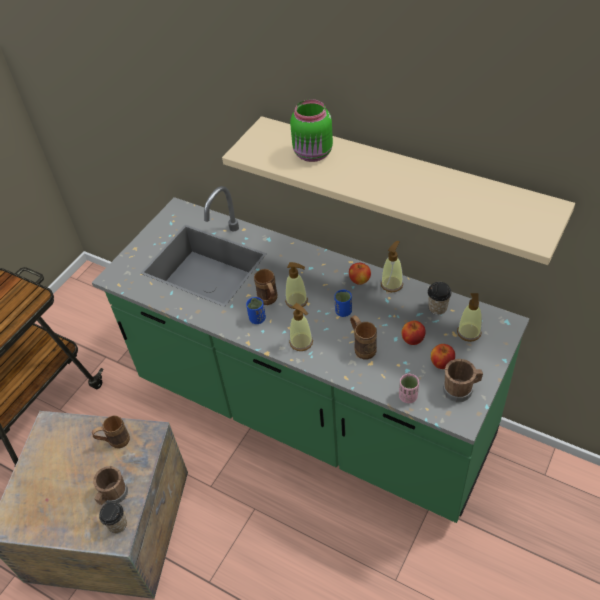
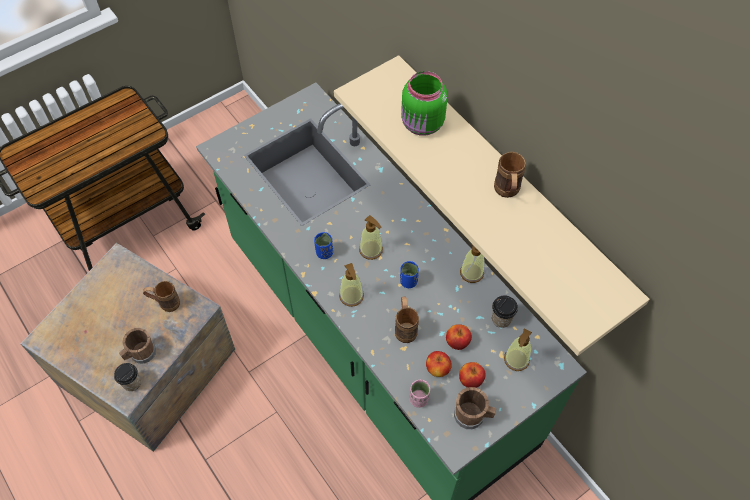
camera: 20 degrees right, 10 degrees up
brown mug [254,269,277,305] -> brown mug moved to [494,152,526,198]
apple [349,263,371,285] -> apple moved to [426,351,452,377]

